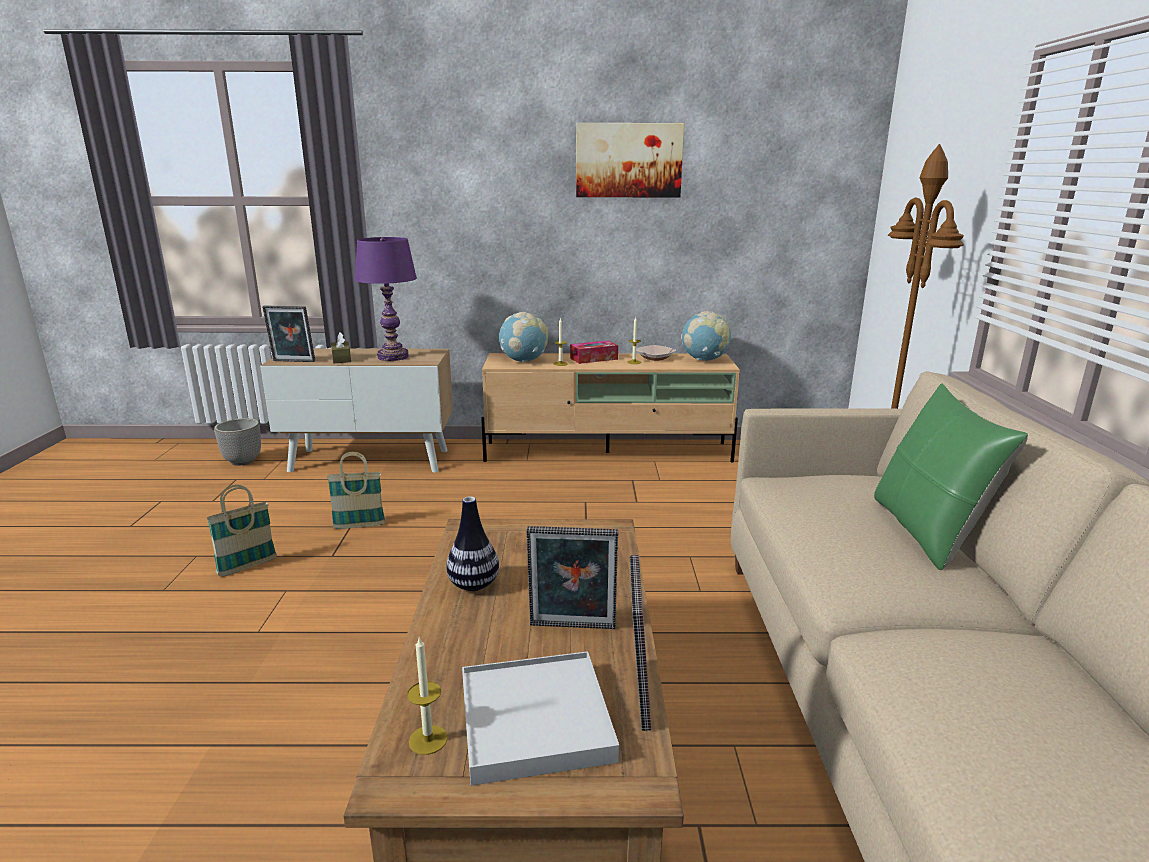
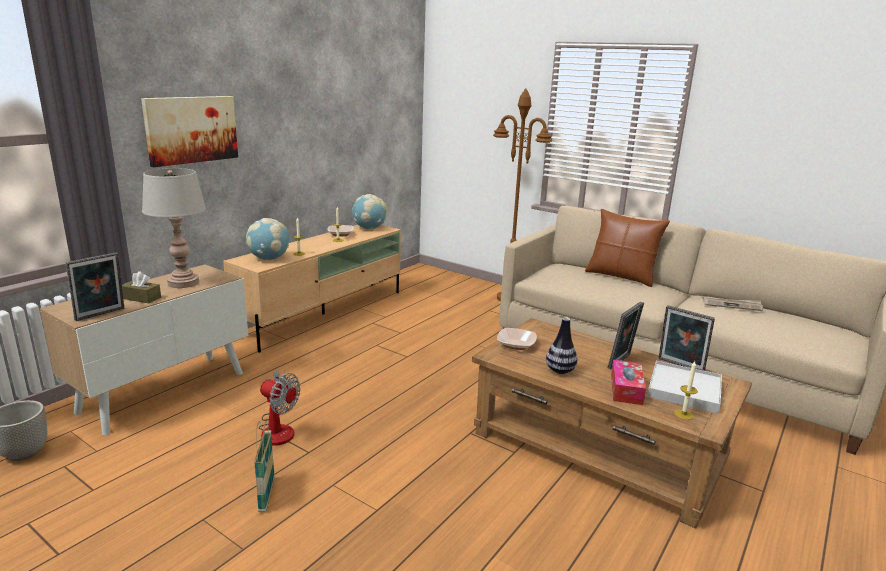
camera: 55 degrees left, 0 degrees up
basket [327,452,385,529] -> fan [259,369,301,446]
purple table lamp [355,237,417,361] -> grey table lamp [142,168,206,288]
tissue box [570,341,618,364] -> tissue box moved to [611,360,646,405]
picture [576,123,684,198] -> picture moved to [141,96,238,167]
green pillow [874,383,1028,570] -> brown pillow [585,209,670,287]
none -> bowl [497,328,537,350]
none -> newspaper [702,297,763,311]

